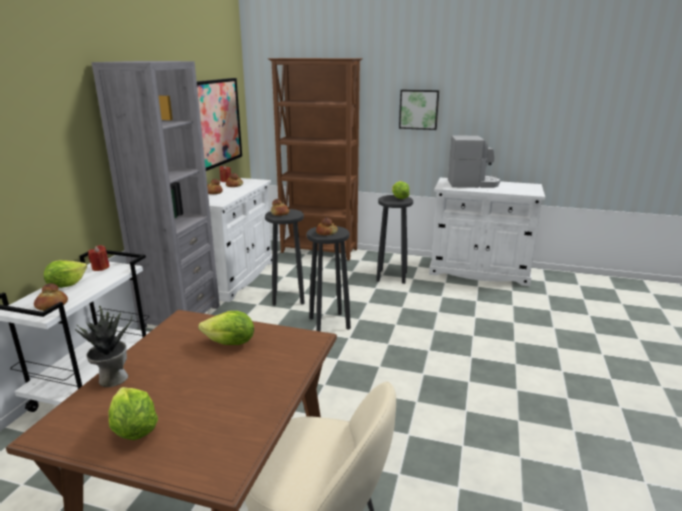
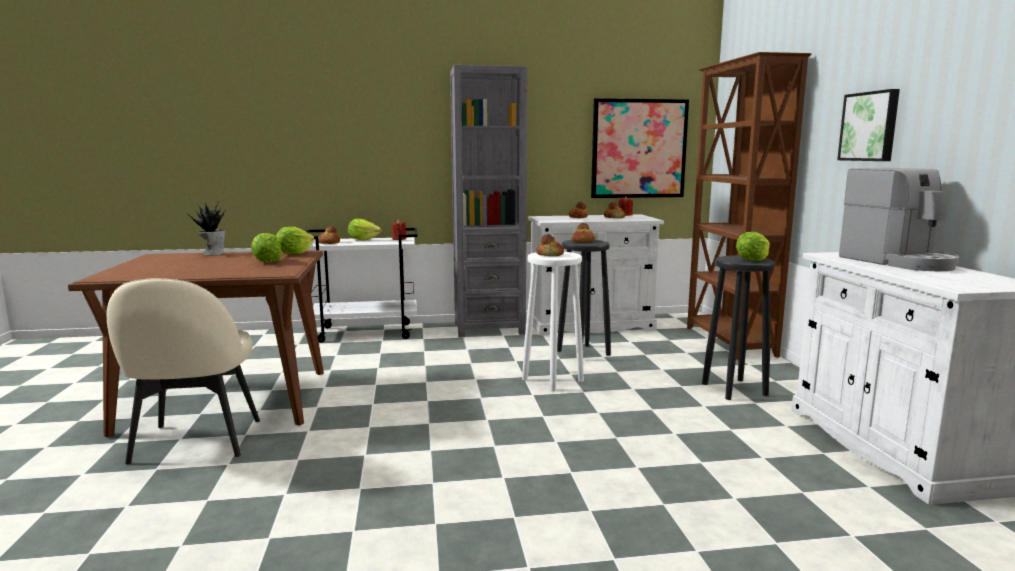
camera: 65 degrees right, 10 degrees down
lettuce [109,387,158,440] -> lettuce moved to [276,227,314,254]
black stool [307,226,351,332] -> white stool [522,252,584,392]

